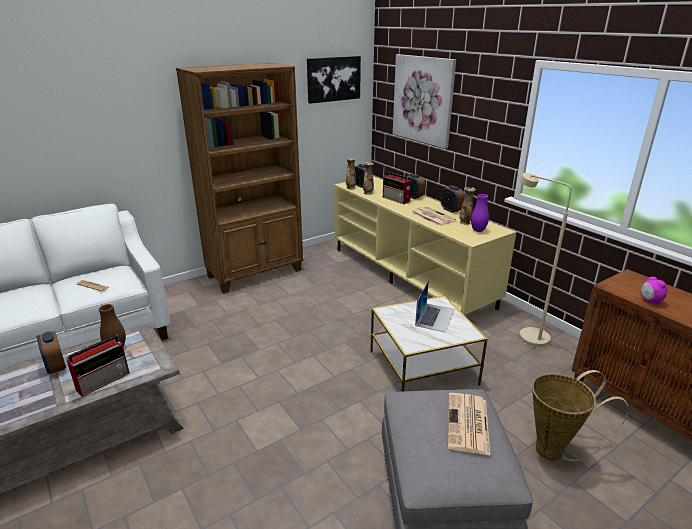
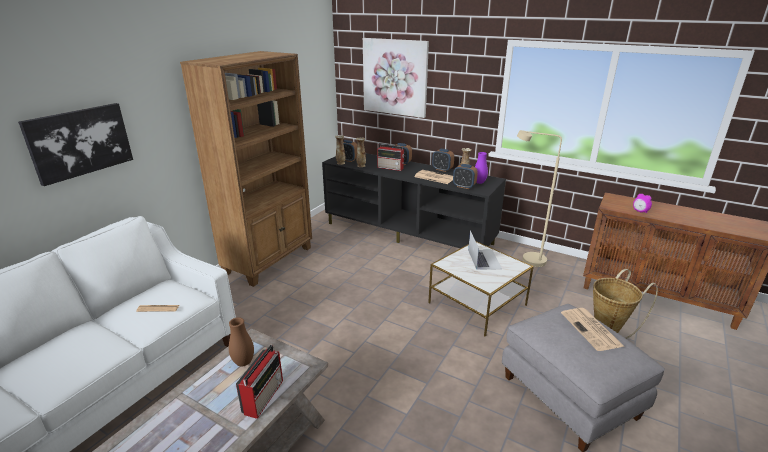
camera: 25 degrees left, 0 degrees up
alarm clock [37,331,66,374] -> alarm clock moved to [453,164,478,189]
picture [307,56,361,104] -> picture moved to [18,103,133,186]
beige tv stand [334,176,516,315] -> black tv stand [322,153,506,248]

